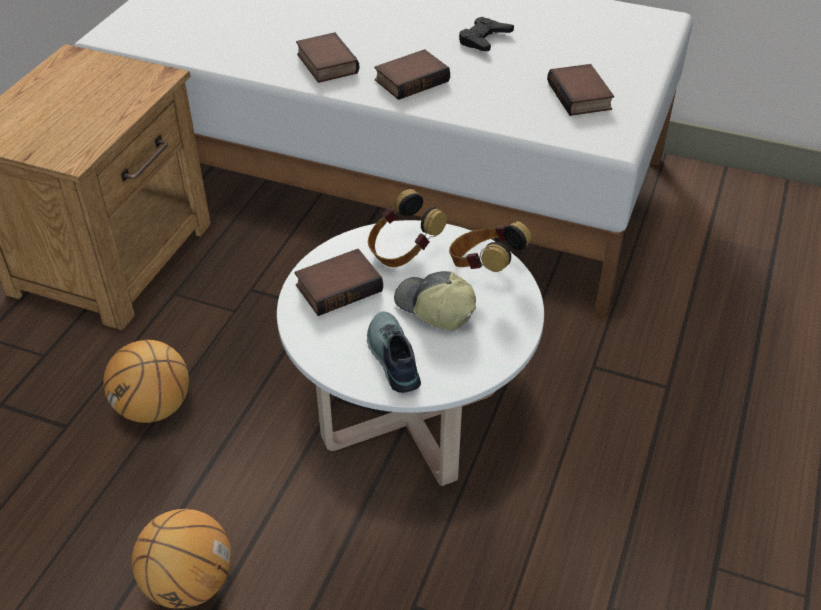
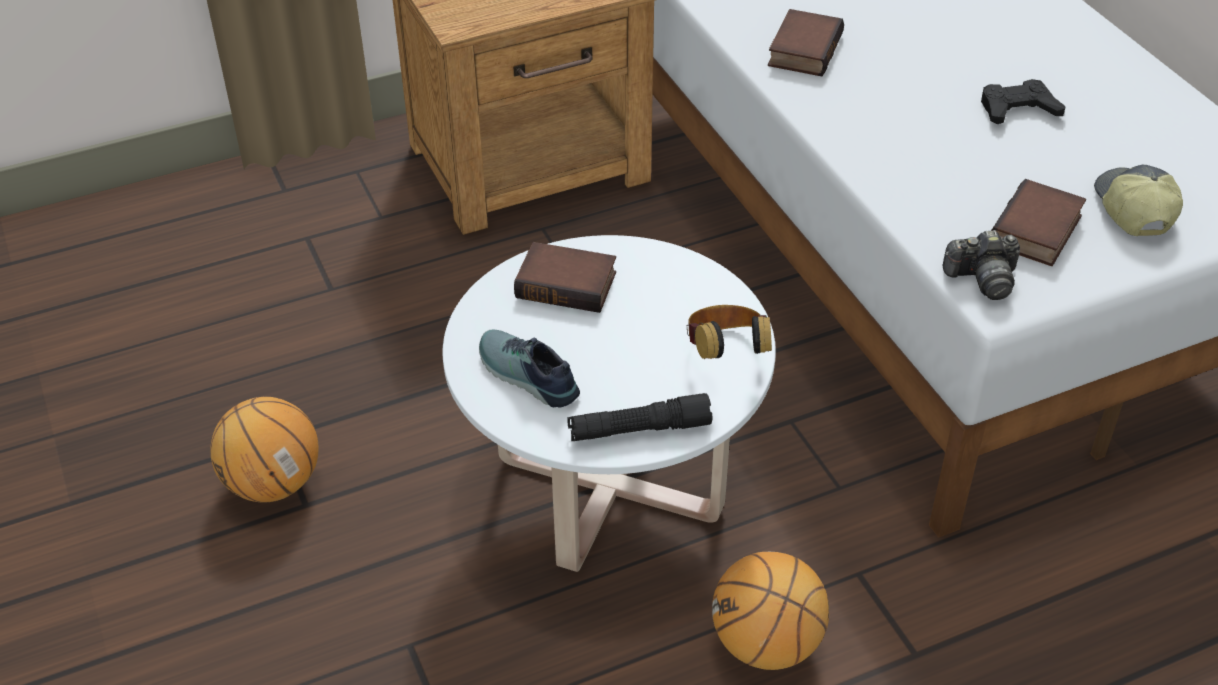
camera: 45 degrees right, 0 degrees up
basketball [103,340,189,423] -> basketball moved to [712,552,829,670]
shoe [367,311,421,393] -> shoe turned 75 degrees counterclockwise [479,330,580,407]
headphones [368,189,447,267] -> none
book [374,49,450,100] -> none
cap [394,271,476,331] -> cap moved to [1094,165,1183,236]
none -> black flashlight [567,393,712,441]
none -> camera [943,230,1020,300]

